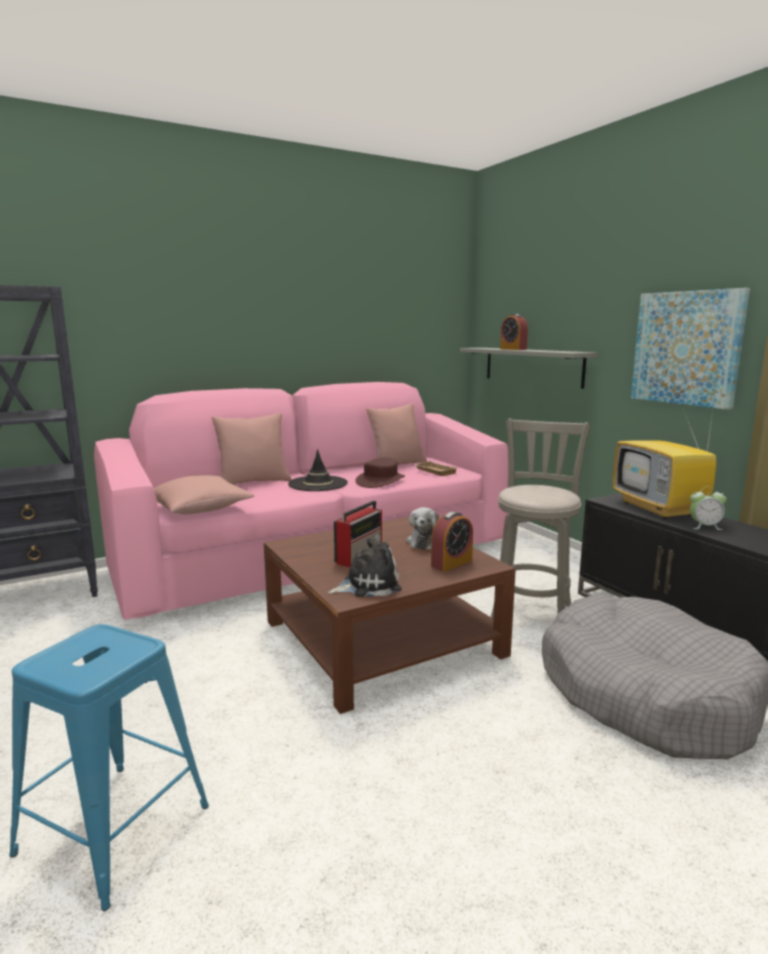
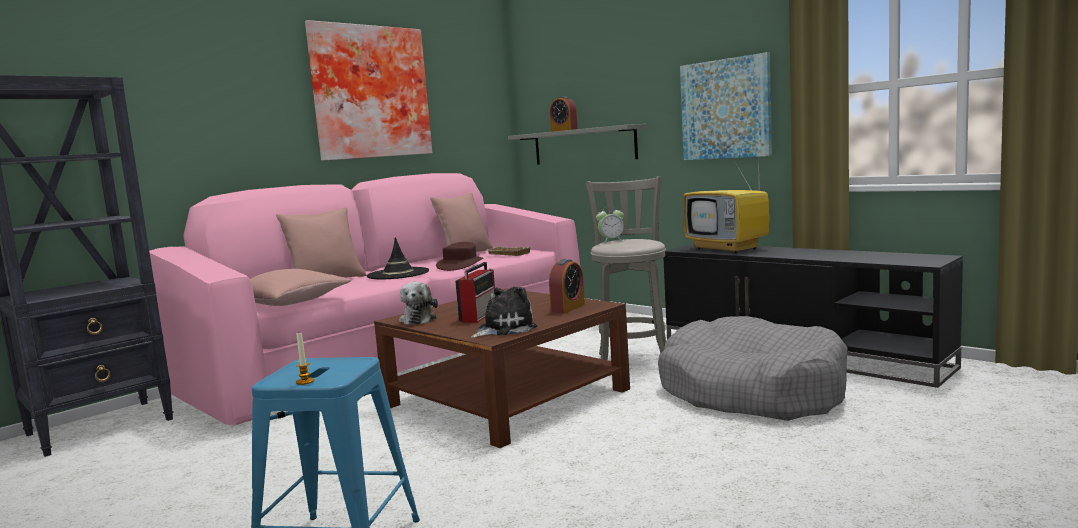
camera: 15 degrees left, 5 degrees down
plush toy [406,507,439,549] -> plush toy moved to [399,282,438,325]
alarm clock [690,487,727,530] -> alarm clock moved to [596,206,625,243]
none -> candle [296,333,314,385]
none -> picture [305,20,432,161]

